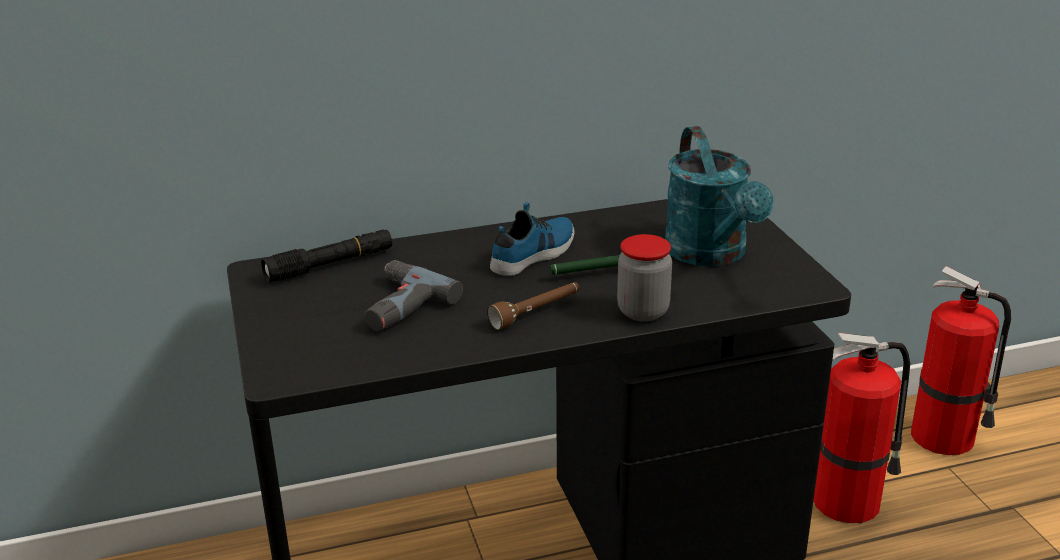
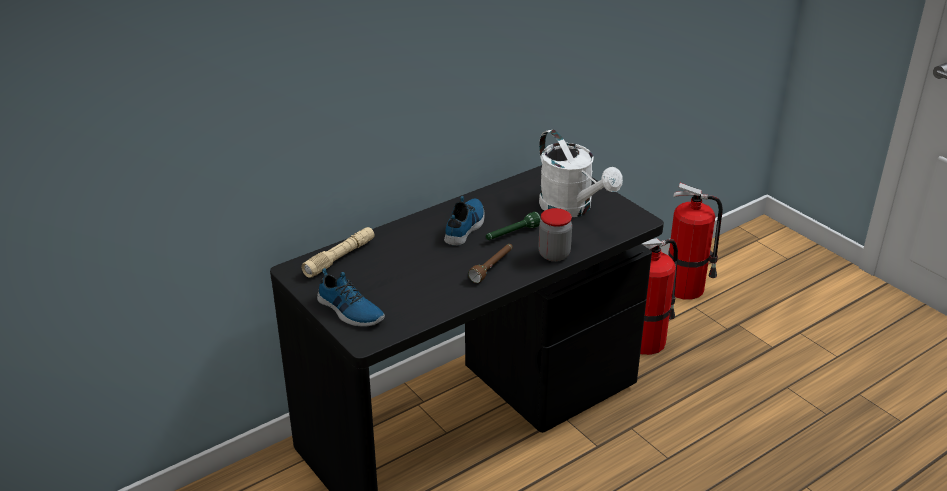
camera: 20 degrees left, 5 degrees up
black flashlight [261,229,392,282] -> beige flashlight [301,227,375,278]
power drill [365,260,463,332] -> none
turquoise watering can [665,126,773,267] -> white watering can [539,129,623,217]
none -> shoe [317,268,385,327]

